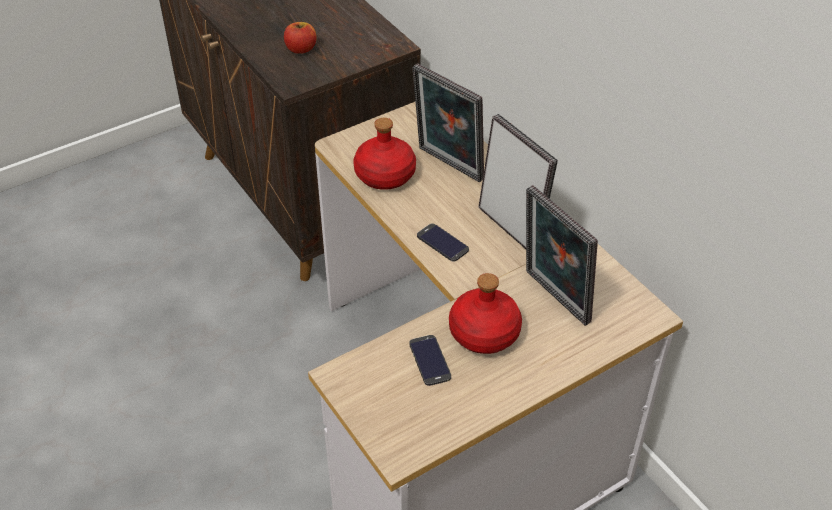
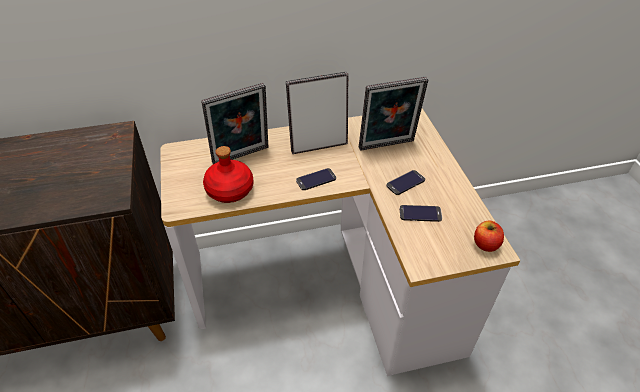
camera: 70 degrees left, 0 degrees up
apple [284,22,316,54] -> apple moved to [474,221,504,252]
red bottle [449,273,522,354] -> phone [386,170,425,195]

